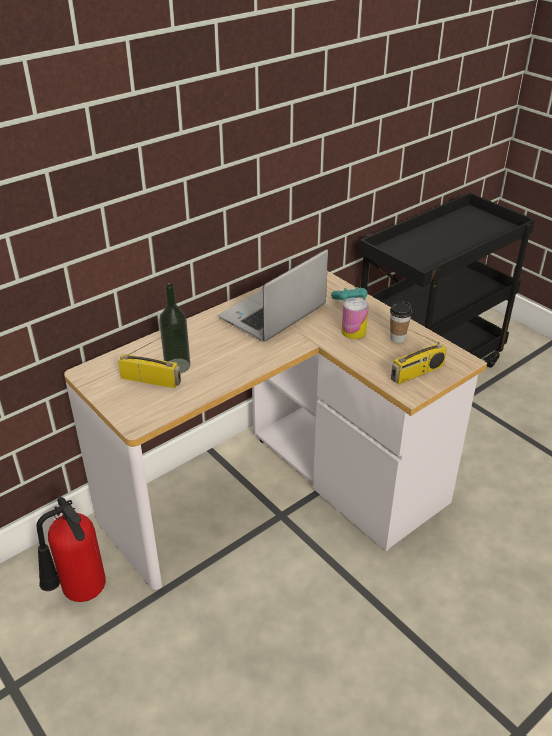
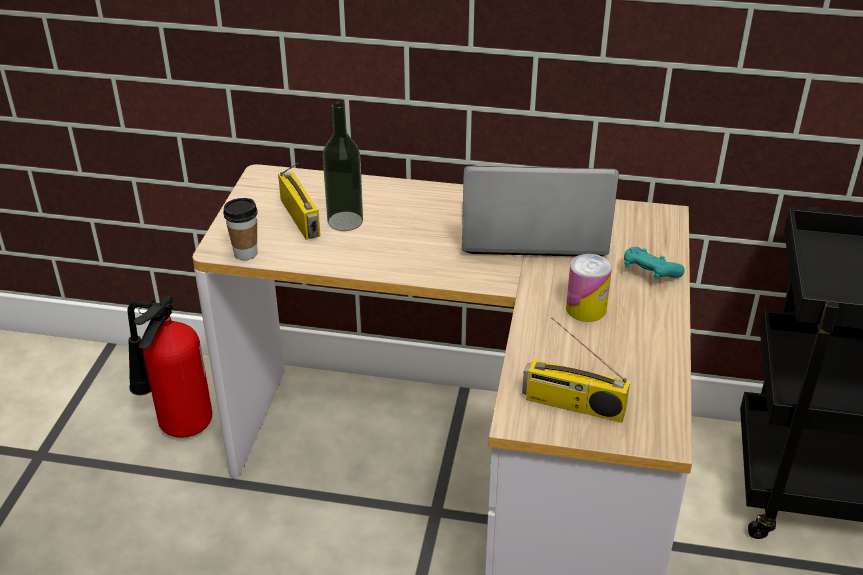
camera: 50 degrees right, 0 degrees up
cup [390,301,412,343] -> cup moved to [223,198,258,260]

